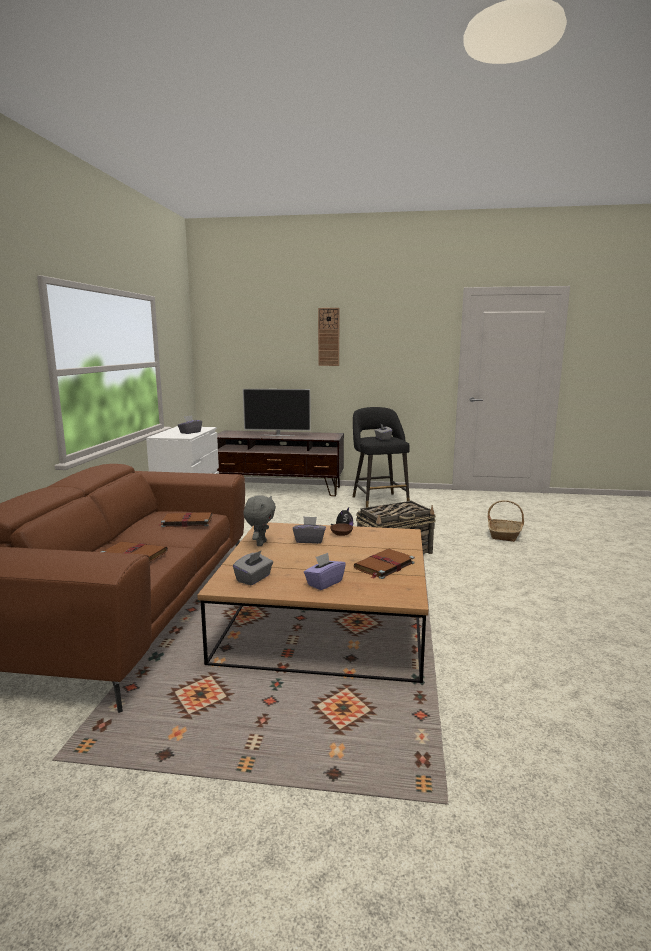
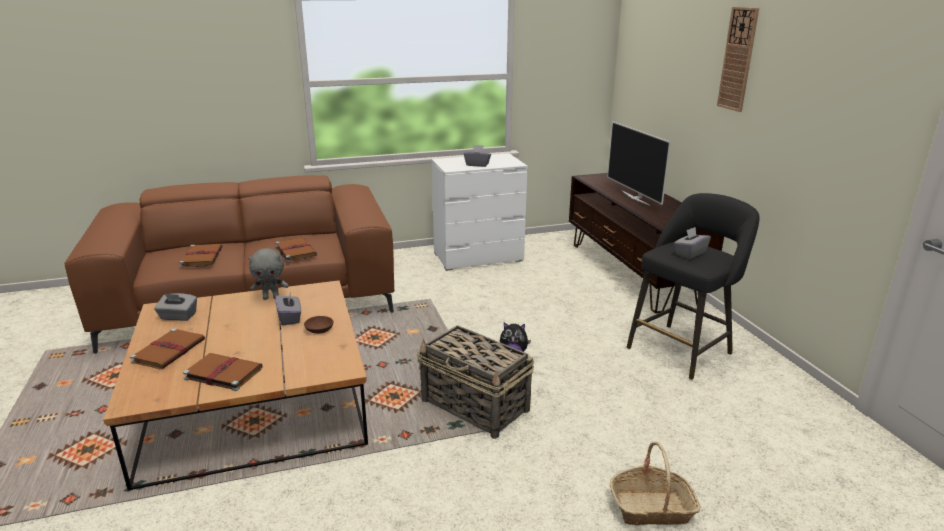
camera: 65 degrees right, 10 degrees up
purple tissue box [304,553,346,590] -> brown book [130,328,205,369]

